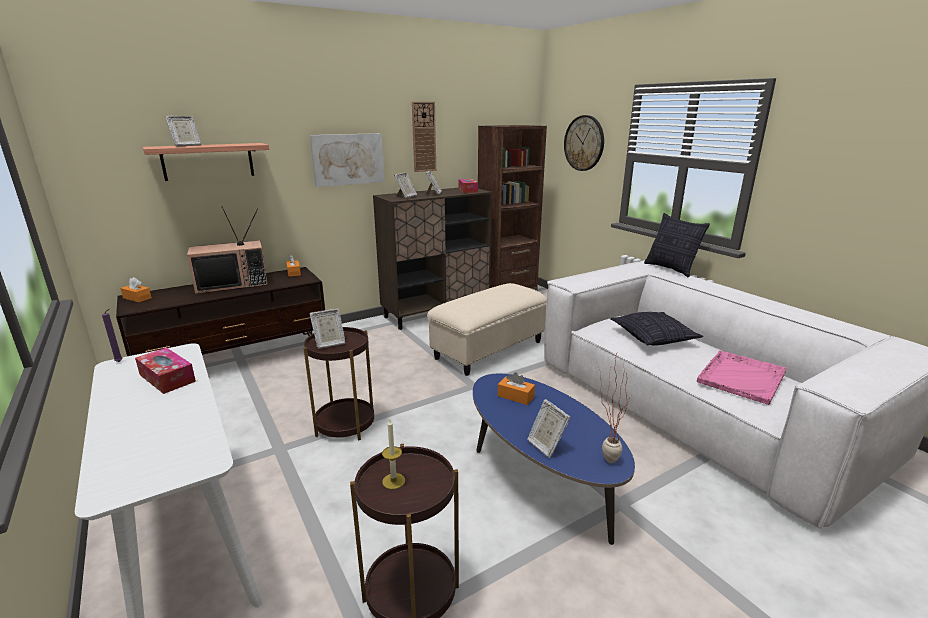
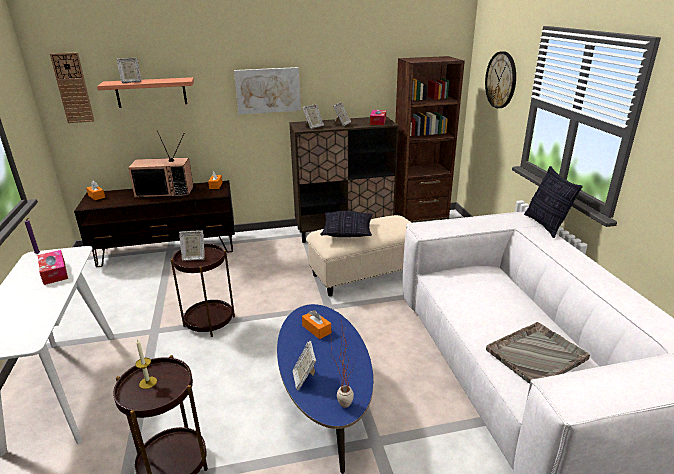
camera: 20 degrees right, 5 degrees up
wall clock [412,102,436,172] -> wall clock moved to [50,52,94,123]
pillow [611,312,703,345] -> pillow moved to [320,211,373,237]
pink tray [697,350,786,405] -> grey tray [486,322,590,384]

